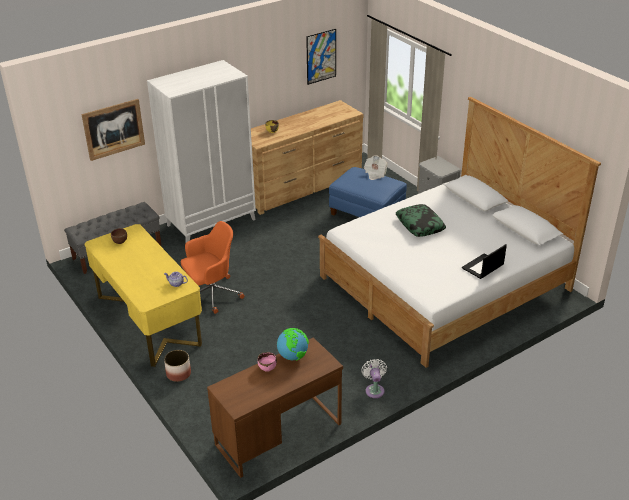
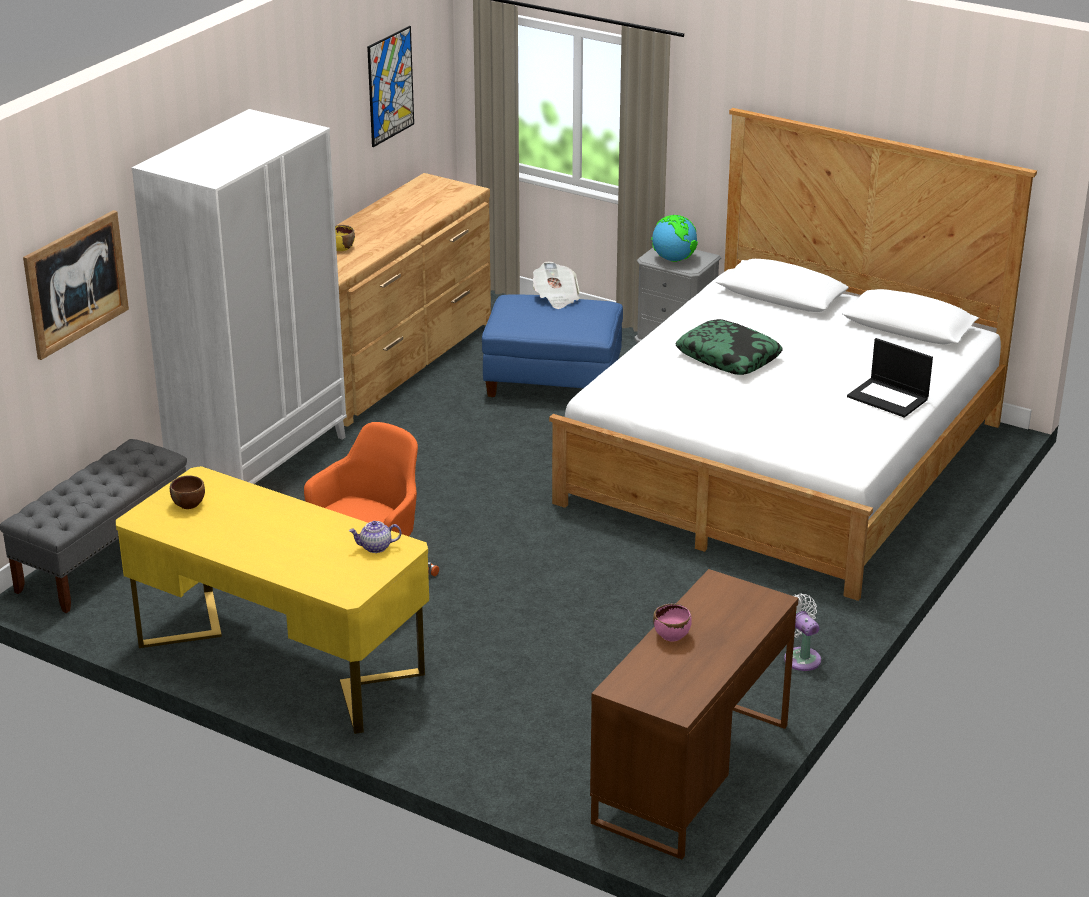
camera: 25 degrees left, 5 degrees down
planter [164,350,191,382] -> none
globe [277,328,309,360] -> globe moved to [651,215,698,262]
laptop [462,244,507,279] -> laptop turned 75 degrees counterclockwise [847,338,933,417]

